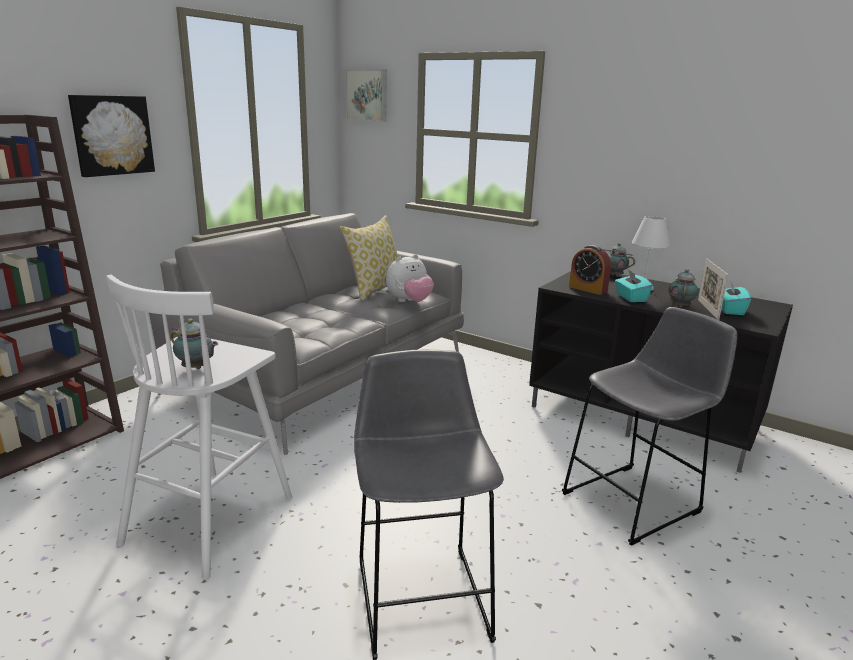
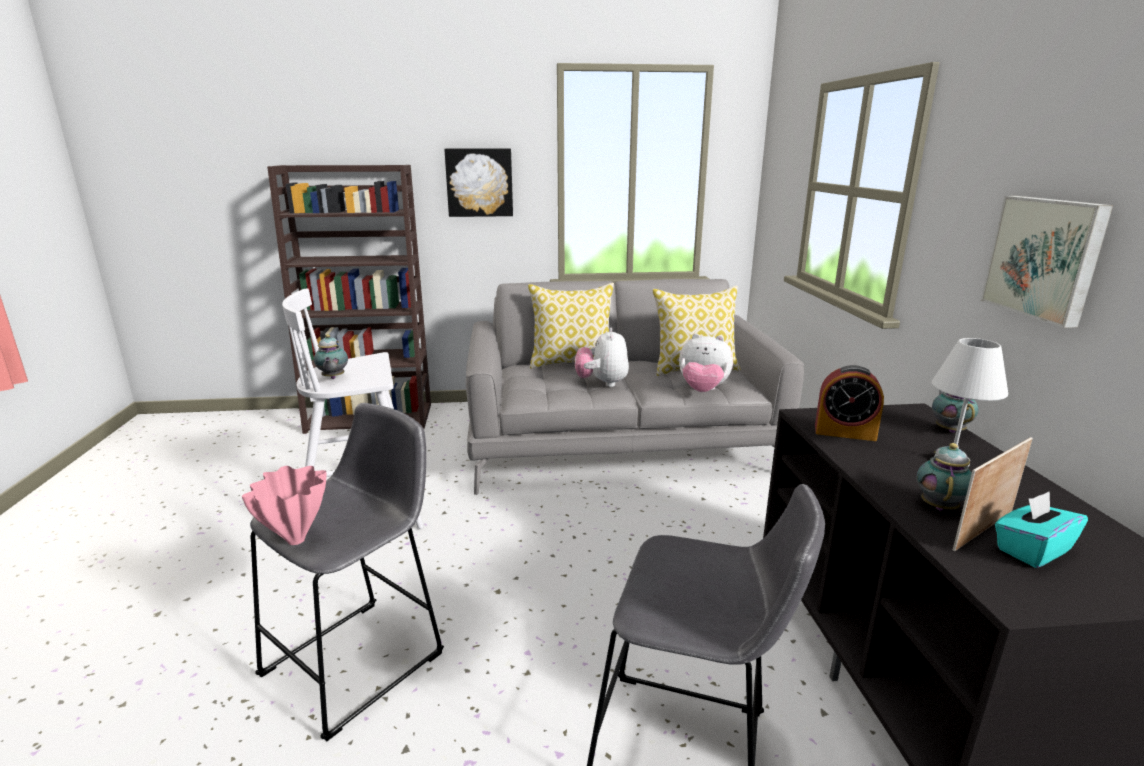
camera: 50 degrees right, 0 degrees up
picture [346,69,387,121] -> picture moved to [980,196,1113,328]
alarm clock [569,245,611,295] -> alarm clock turned 75 degrees counterclockwise [815,365,884,441]
turquoise tissue box [615,269,652,302] -> none
teapot [669,269,698,308] -> teapot turned 45 degrees counterclockwise [916,443,972,511]
none -> pink vase [242,466,326,545]
none -> pillow [528,283,614,368]
none -> plush toy [575,328,629,387]

